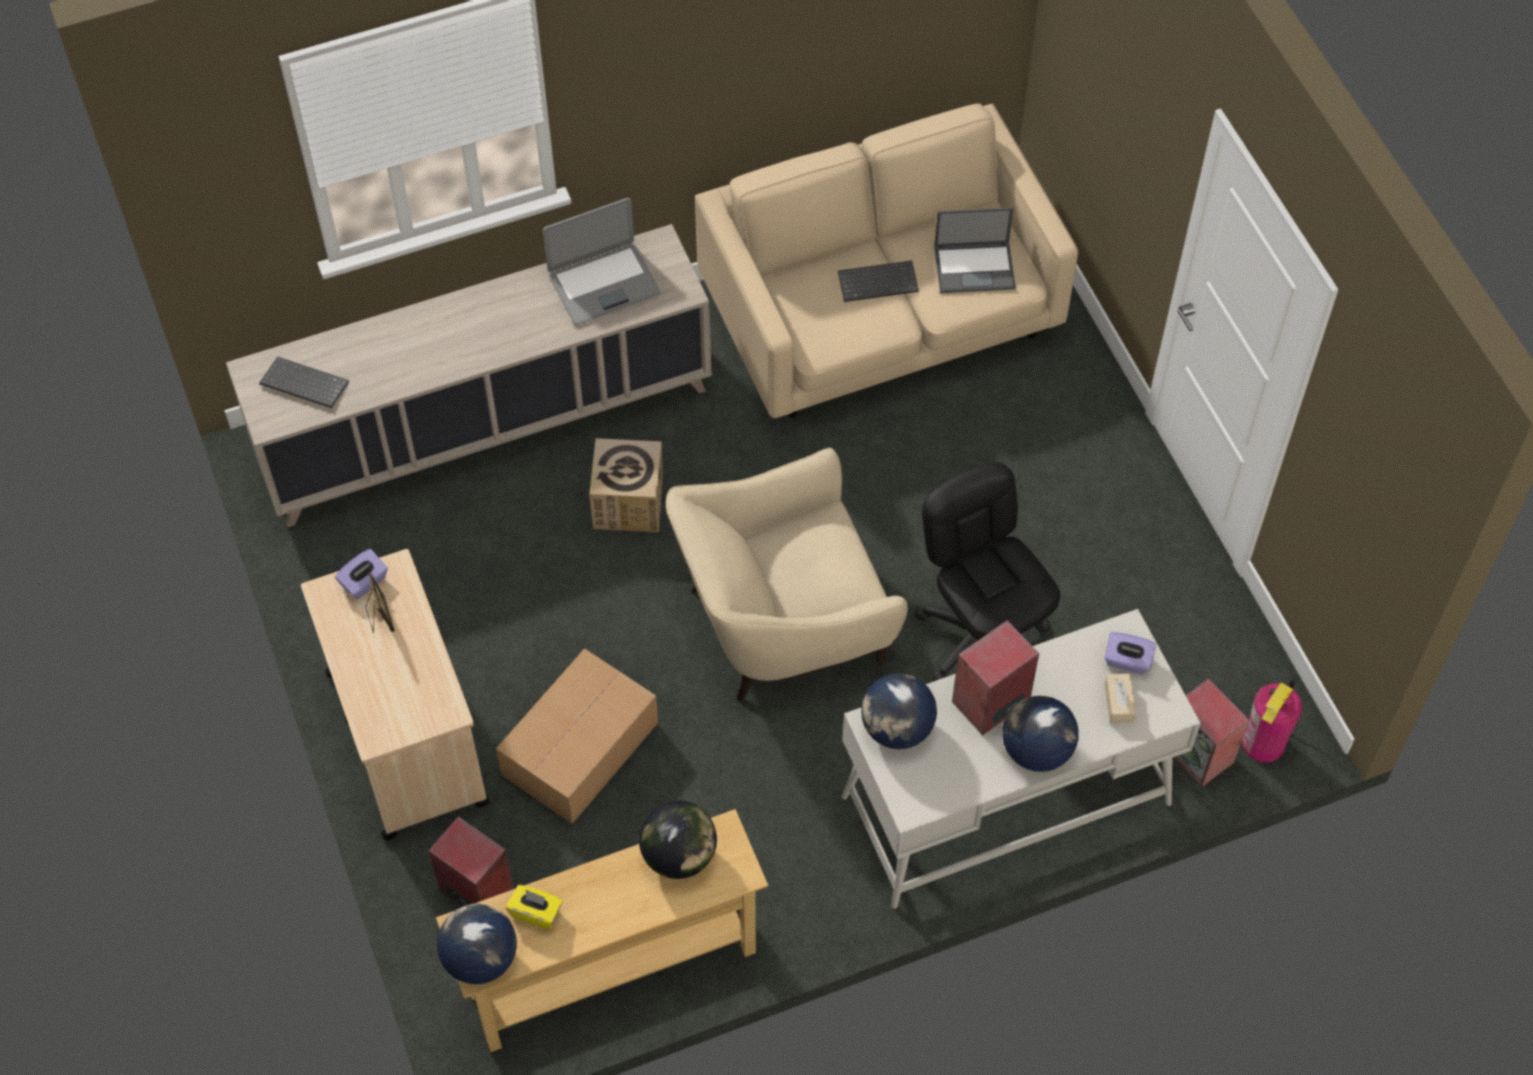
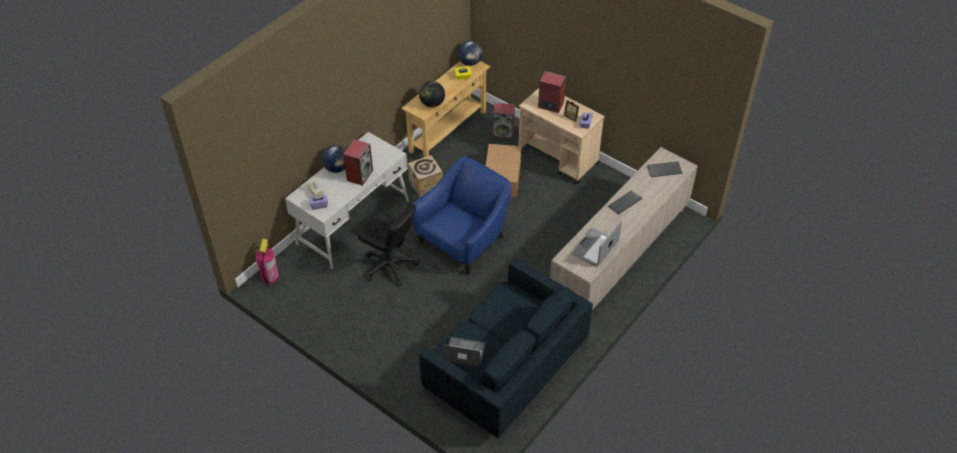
camera: 150 degrees right, 10 degrees down
cardboard box [589,438,663,532] -> cardboard box moved to [408,155,443,197]
beige armchair [666,448,908,702] -> blue armchair [412,157,511,274]
beige sofa [695,103,1078,418] -> blue sofa [419,258,593,438]
keyboard [838,260,919,302] -> keyboard moved to [608,191,642,214]
globe [861,674,937,749] -> none
laptop [934,208,1016,293] -> laptop turned 45 degrees clockwise [444,337,486,367]
speaker [1173,678,1250,787] -> speaker moved to [538,71,566,113]

